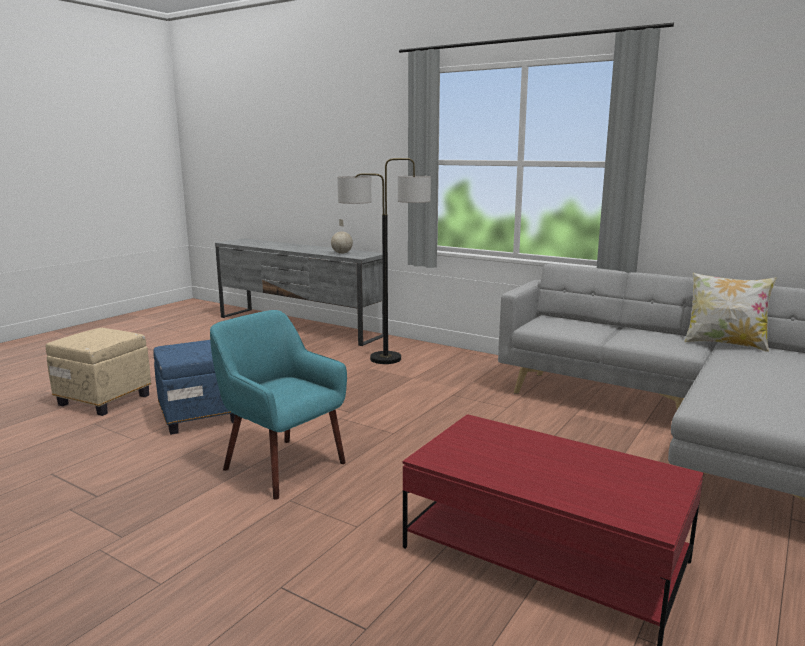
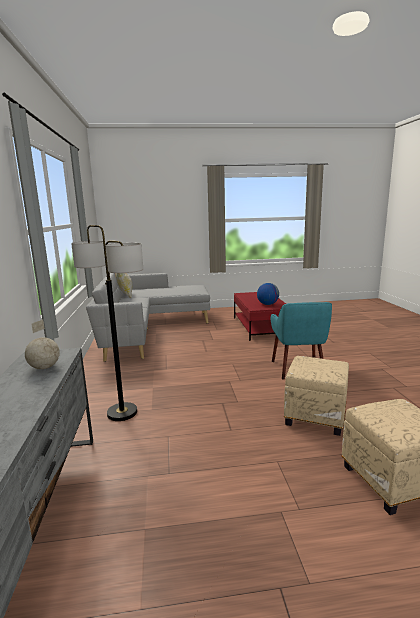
camera: 130 degrees left, 0 degrees up
blue ottoman [153,340,235,435] -> beige ottoman [284,356,349,436]
none -> globe [257,283,279,305]

